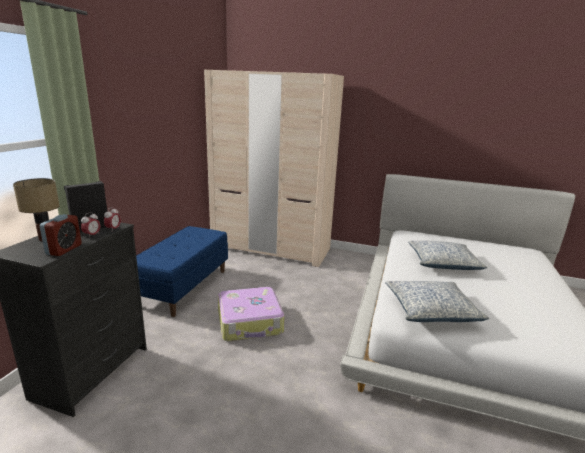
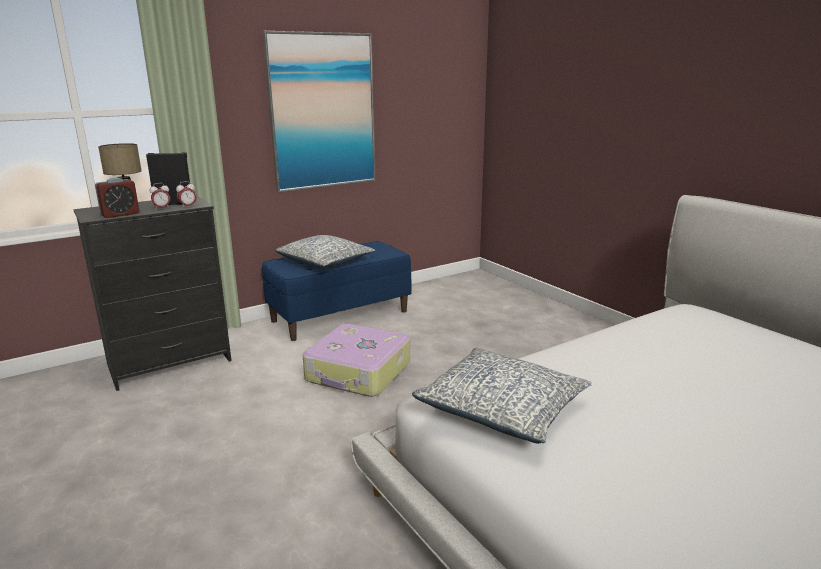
camera: 40 degrees right, 0 degrees up
beige wardrobe [204,70,344,267] -> none
pillow [408,241,487,270] -> pillow moved to [276,235,375,268]
none -> picture [263,31,376,192]

